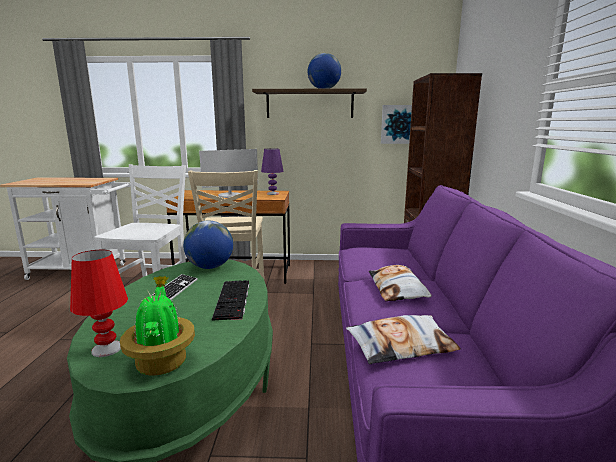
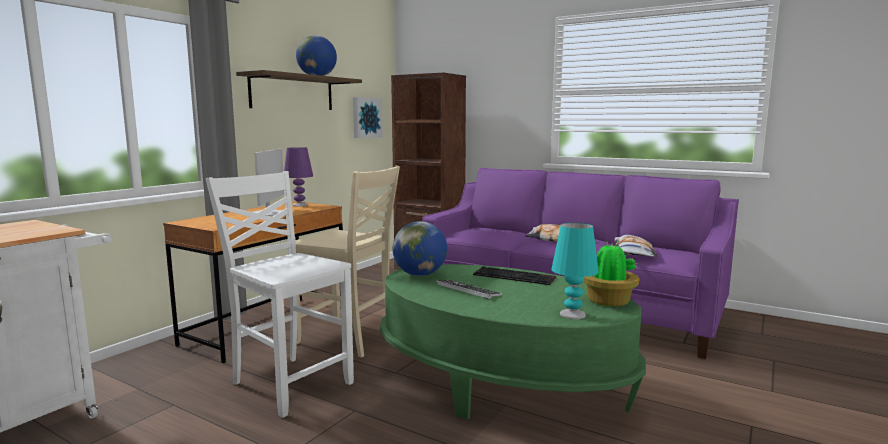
camera: 60 degrees left, 5 degrees down
red table lamp [70,250,128,357] -> turquoise table lamp [551,223,599,319]

